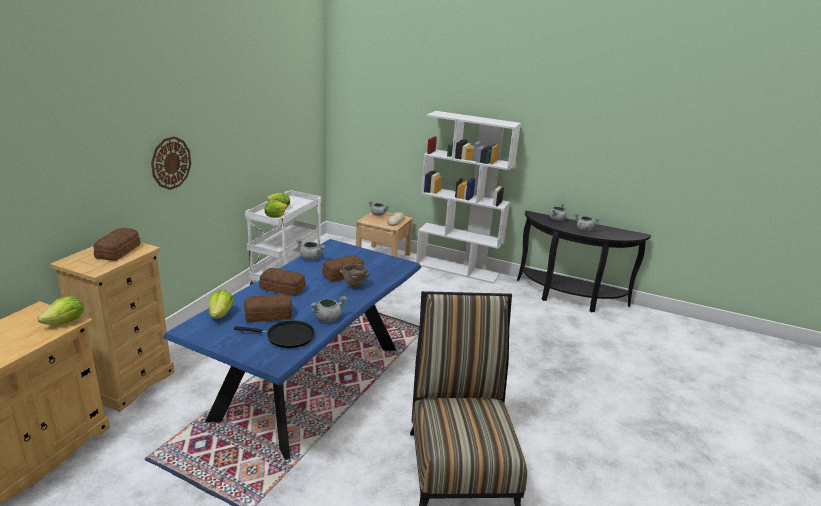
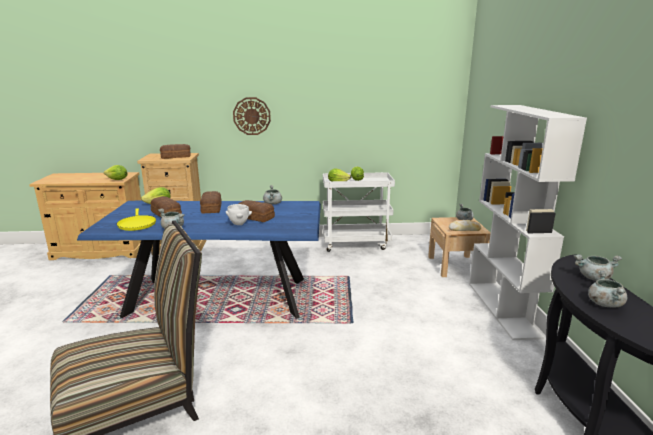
camera: 65 degrees right, 5 degrees down
black frying pan [234,320,315,348] -> yellow frying pan [117,208,156,231]
brown bowl [340,264,369,287] -> white bowl [226,204,252,225]

